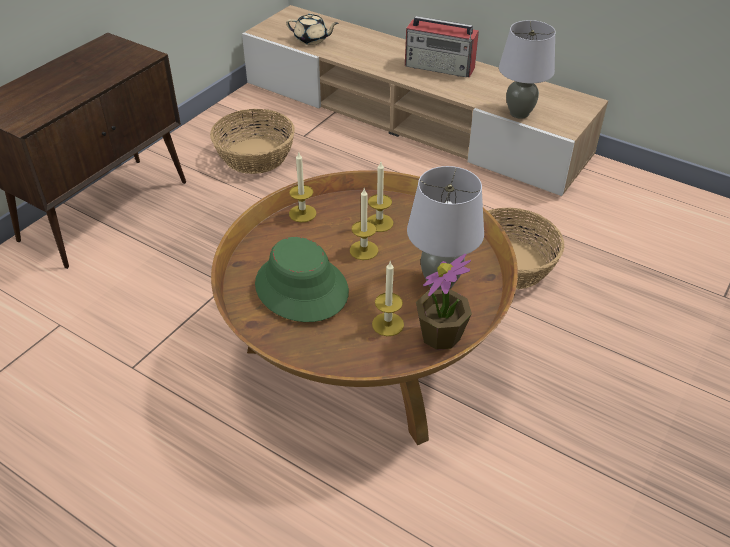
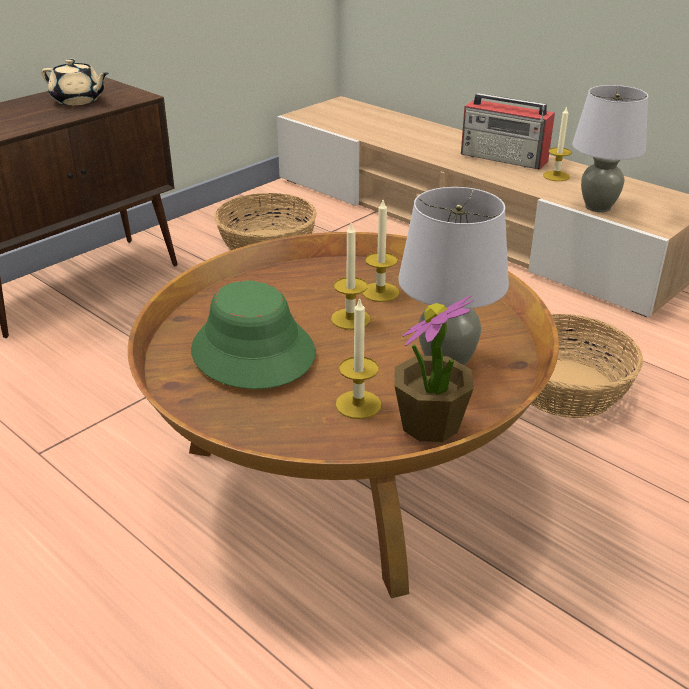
camera: 10 degrees right, 10 degrees down
beige teapot [286,14,338,45] -> beige teapot moved to [41,59,109,105]
candle [289,152,316,222] -> candle moved to [543,106,572,181]

